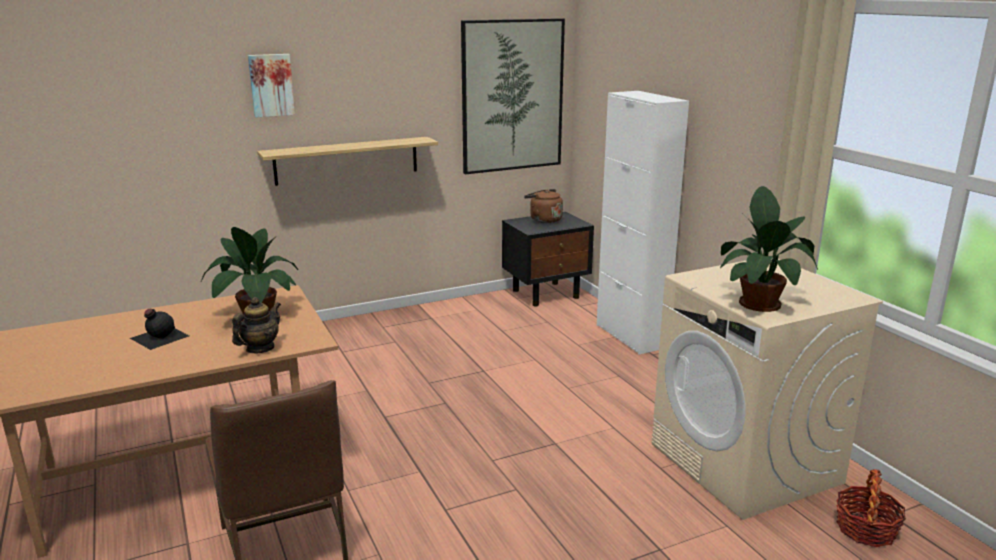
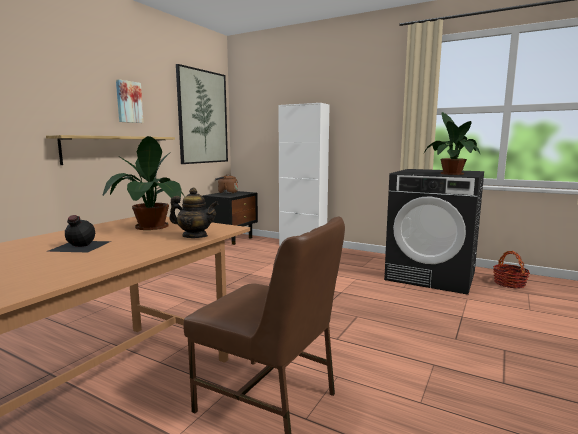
camera: 35 degrees left, 10 degrees down
teapot [232,297,281,354] -> teapot turned 105 degrees clockwise [169,188,218,238]
picture [248,54,295,117] -> picture moved to [116,79,144,123]
beige washing machine [652,257,883,520] -> black washing machine [384,169,484,295]

